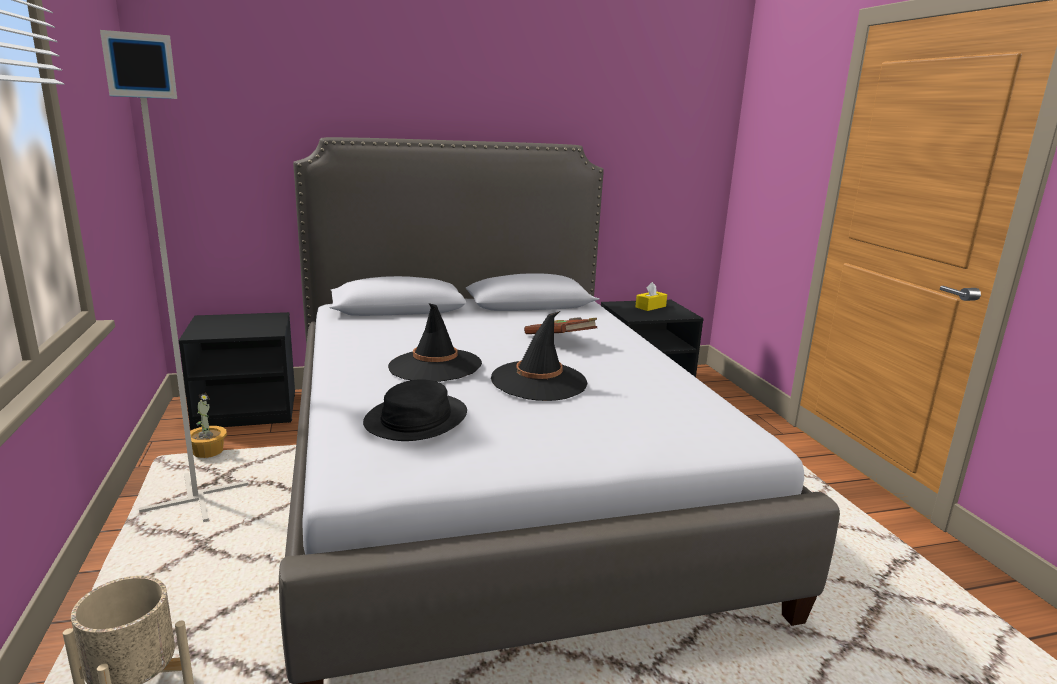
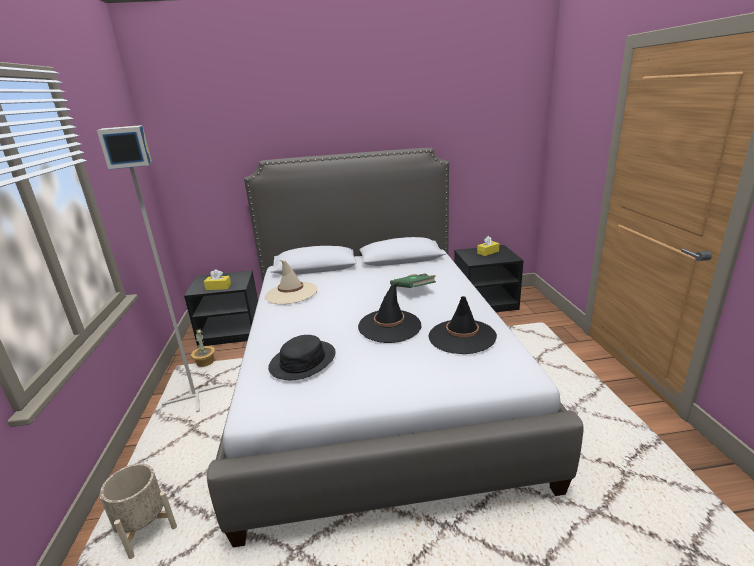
camera: 10 degrees right, 5 degrees up
black hat [388,303,482,382] -> black hat moved to [428,296,497,354]
brown book [524,317,597,334] -> green book [390,274,436,288]
none -> yellow tissue box [204,269,231,290]
none -> beige hat [265,260,317,305]

